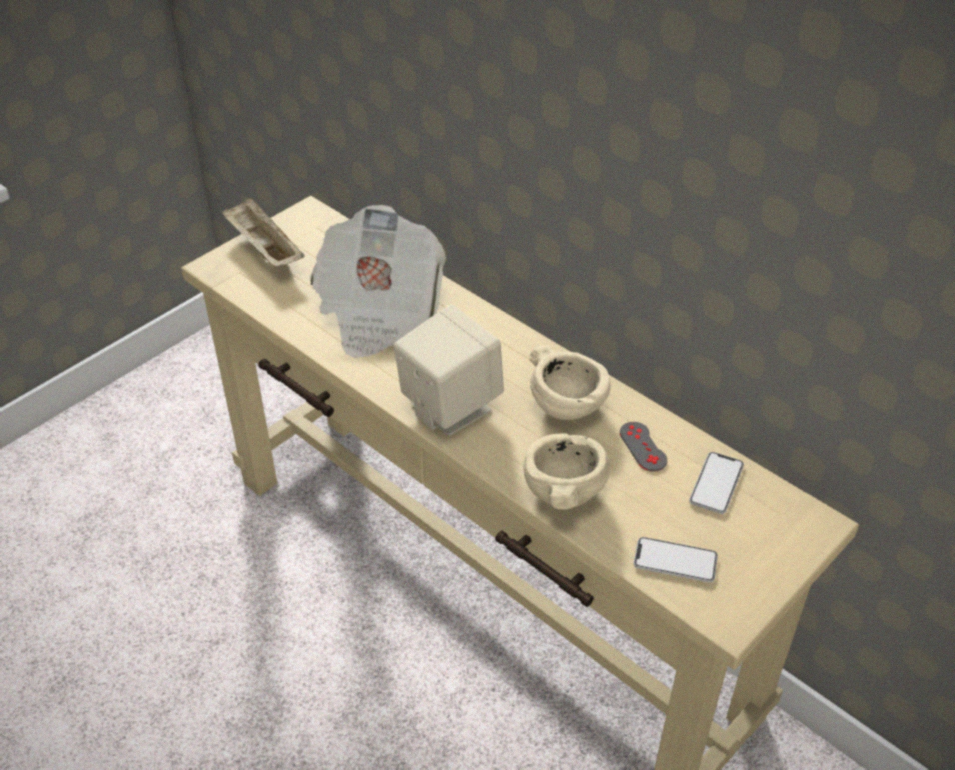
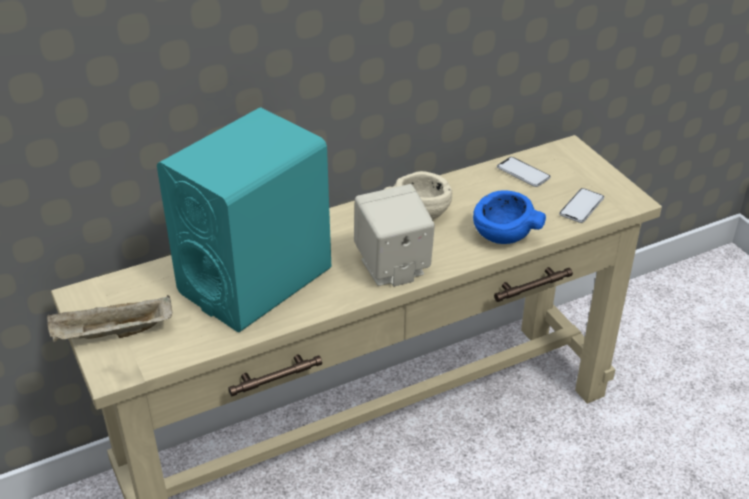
camera: 70 degrees left, 5 degrees down
newspaper [310,205,446,358] -> turquoise speaker [157,108,331,332]
beige bowl [524,433,610,510] -> blue bowl [473,190,546,244]
grey game controller [620,422,667,471] -> none

